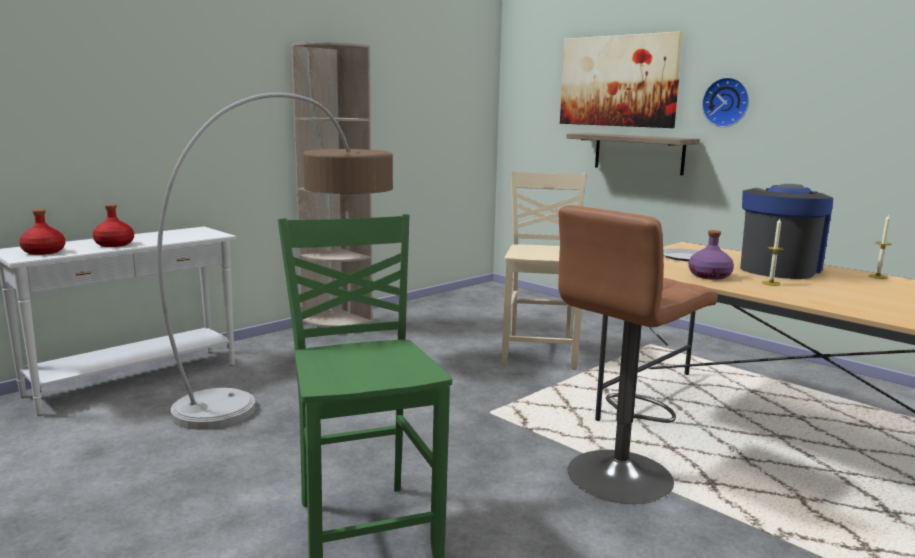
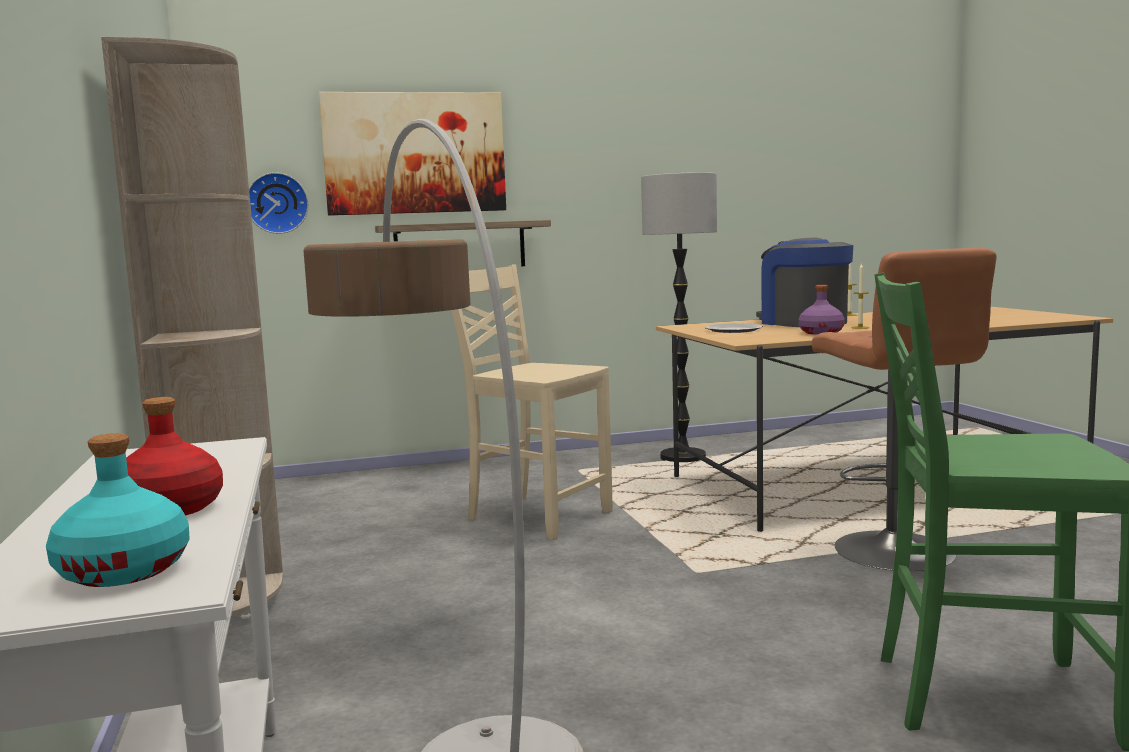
camera: 60 degrees left, 5 degrees down
red bottle [19,209,66,255] -> turquoise bottle [46,433,190,587]
wall clock [702,77,749,127] -> wall clock moved to [249,172,309,234]
none -> floor lamp [641,172,717,462]

